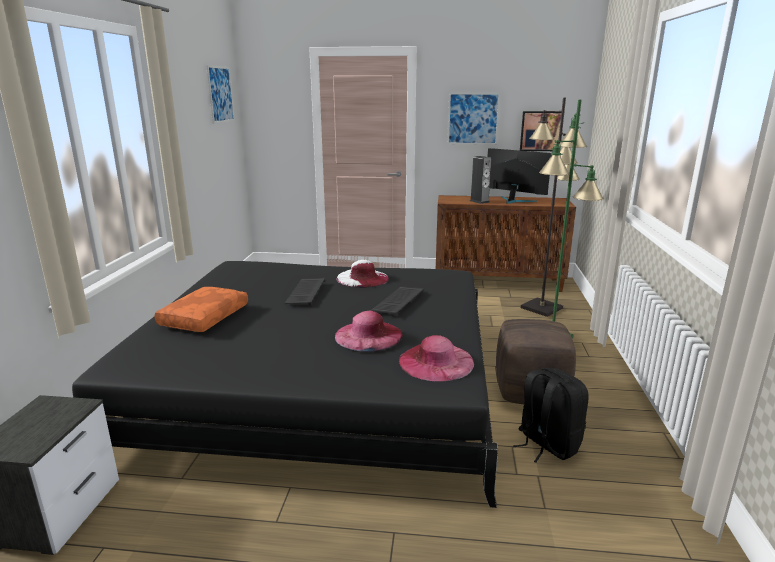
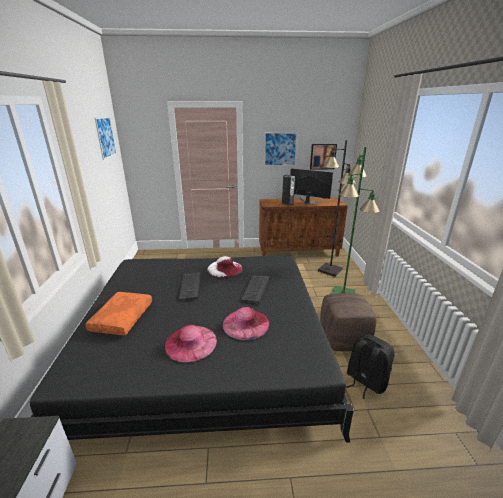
camera: 10 degrees left, 5 degrees up
pink hat [399,335,474,382] -> pink hat moved to [165,325,217,362]

